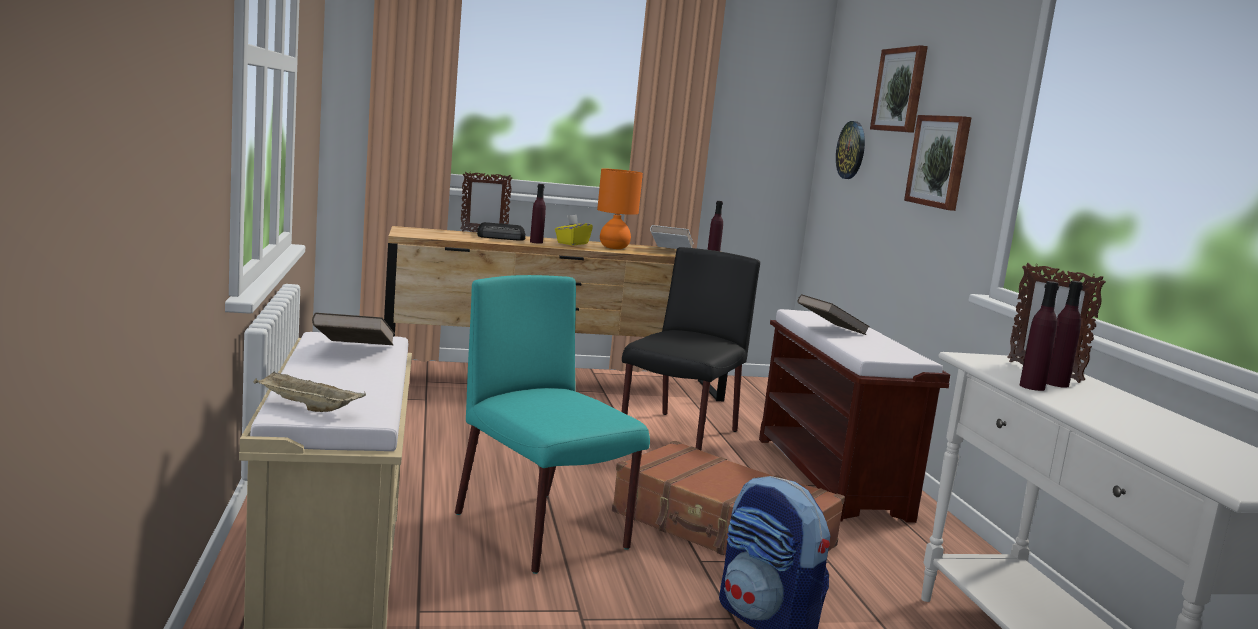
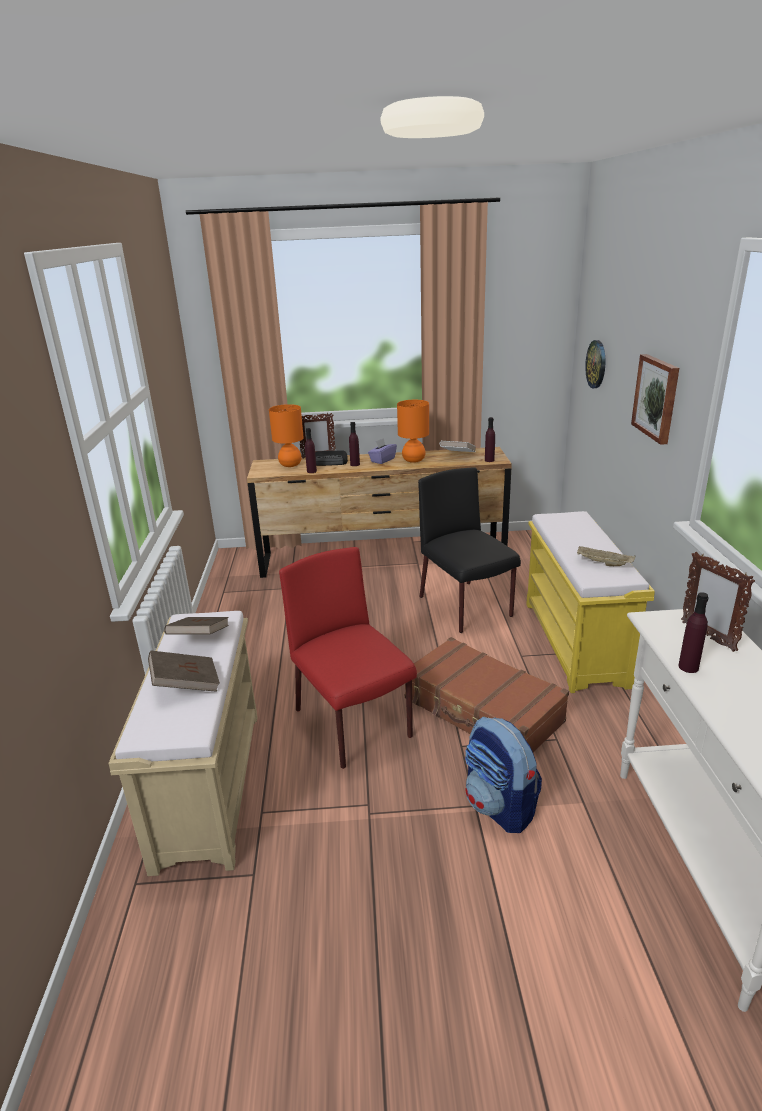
camera: 10 degrees right, 15 degrees up
beige tray [253,371,366,412] -> beige tray moved to [577,546,635,566]
turquoise chair [455,275,650,574] -> red chair [279,547,417,769]
yellow tissue box [555,215,593,245] -> purple tissue box [368,438,397,464]
black chair [622,247,760,450] -> black chair turned 60 degrees counterclockwise [418,467,521,633]
brown bench [759,309,950,523] -> yellow bench [526,511,655,693]
brown book [797,294,870,335] -> brown book moved to [148,650,220,692]
picture [870,45,928,133] -> none
purple bottle [1046,281,1083,388] -> purple bottle moved to [305,428,317,473]
none -> orange table lamp [269,404,304,467]

